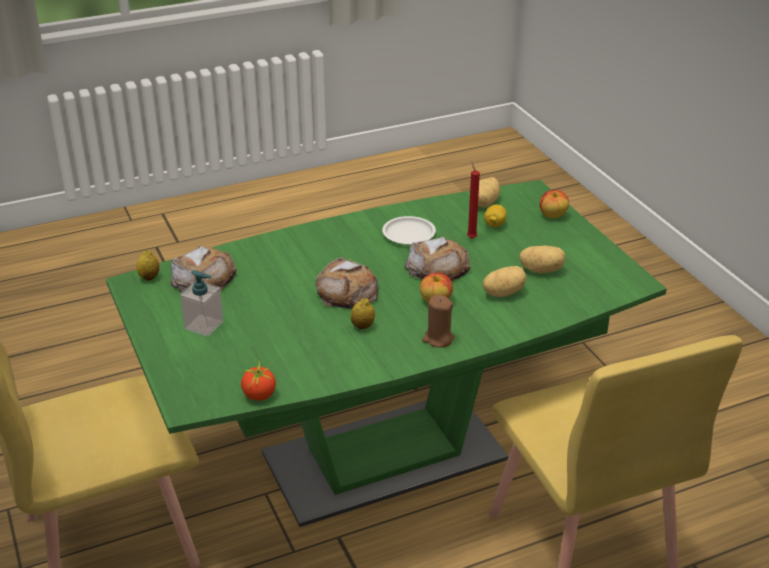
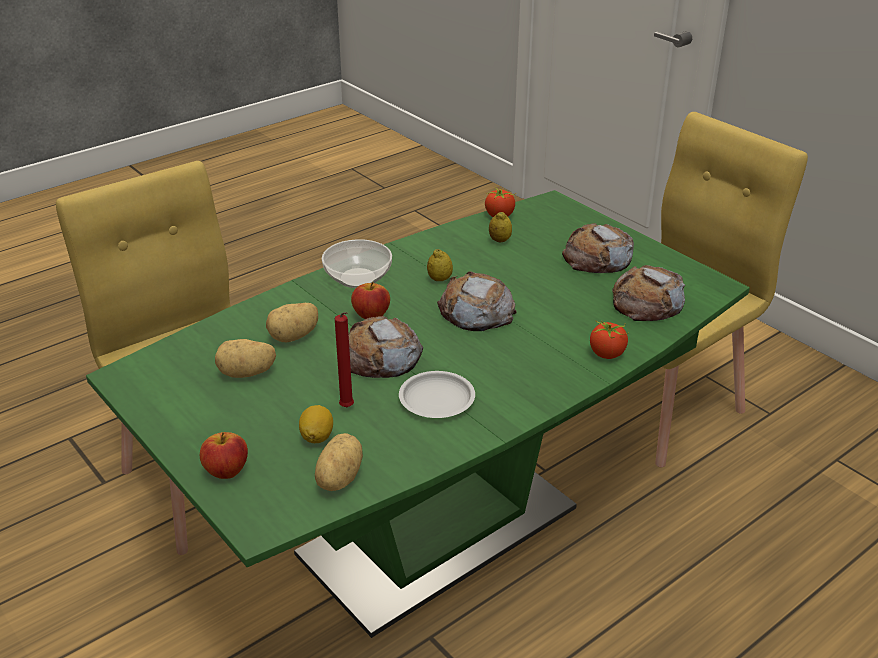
camera: 165 degrees right, 0 degrees up
lemon [137,250,159,281] -> lemon moved to [489,212,512,242]
soap dispenser [180,270,224,337] -> bread [562,223,634,273]
brown candle [422,294,455,348] -> bowl [322,239,392,288]
none -> tomato [590,320,629,359]

